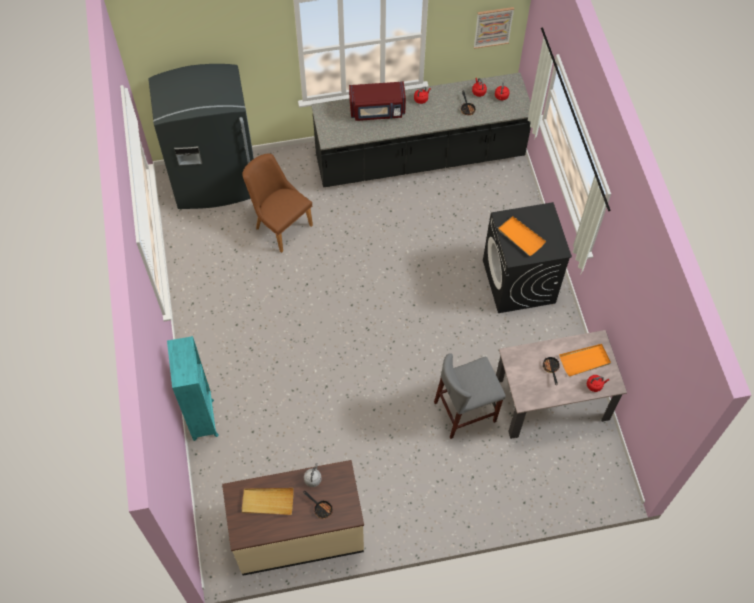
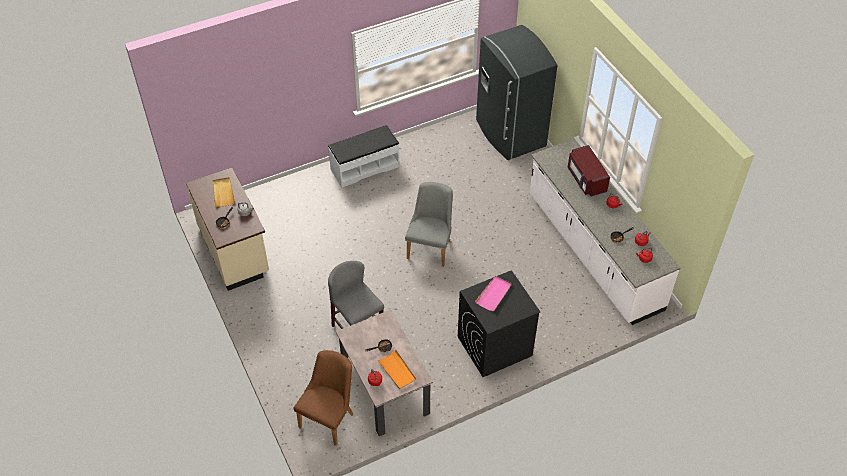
camera: 75 degrees right, 10 degrees down
turquoise bookcase [167,336,219,441] -> none
brown chair [242,153,313,253] -> brown chair moved to [293,350,353,446]
black counter [311,73,531,187] -> white counter [530,139,680,325]
picture [474,7,514,49] -> none
orange tray [498,216,546,256] -> pink tray [475,276,512,311]
none -> white bench [328,125,399,188]
none -> grey chair [405,182,453,267]

